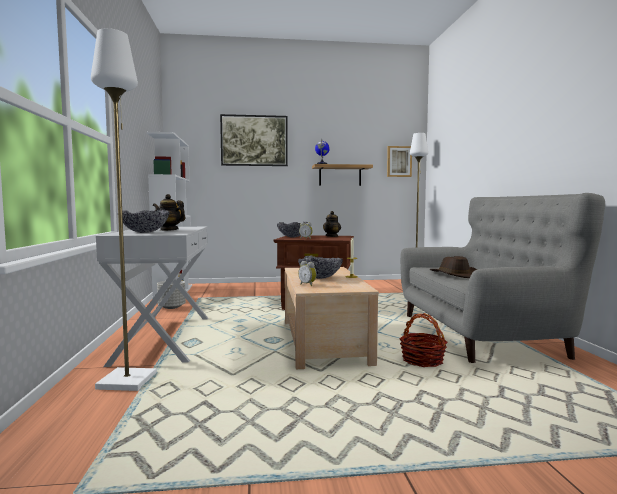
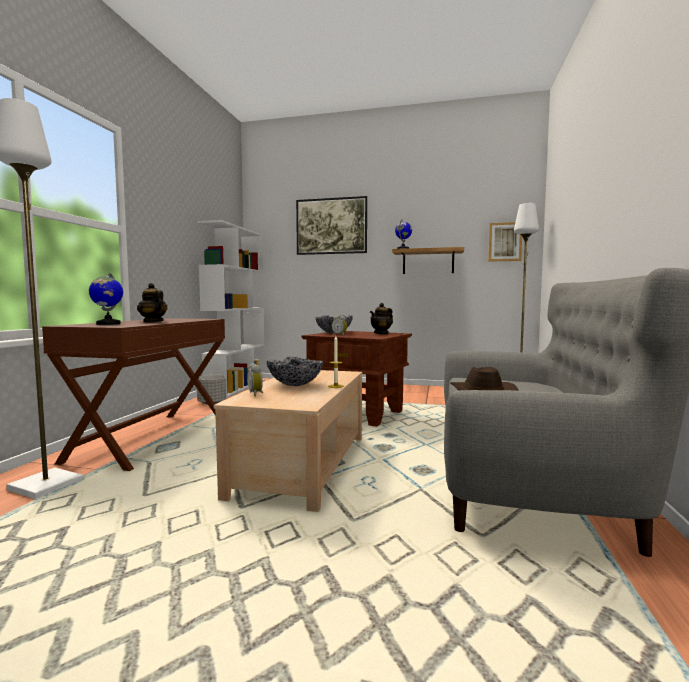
camera: 20 degrees right, 0 degrees up
white console table [96,227,208,367] -> brown console table [42,318,225,471]
bowl [122,210,169,233] -> globe [89,273,123,325]
basket [400,313,448,367] -> none

